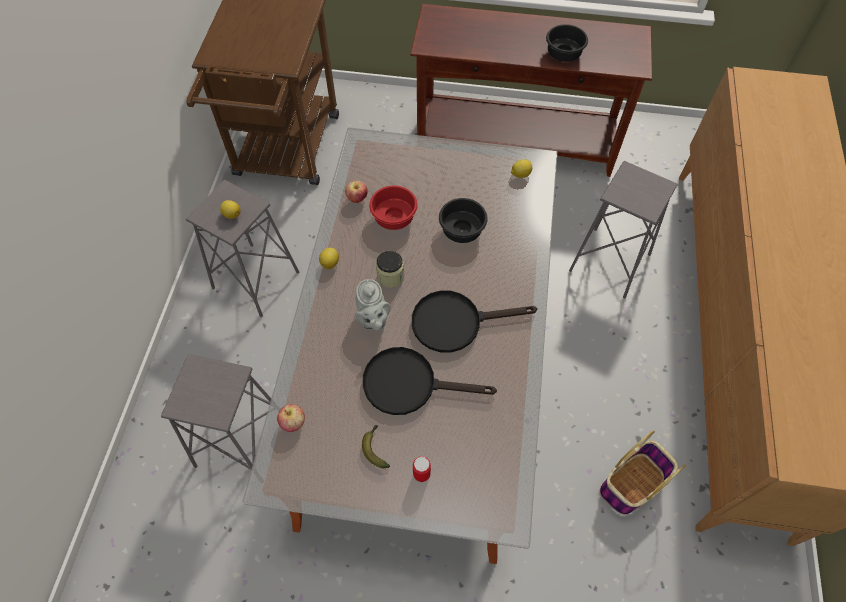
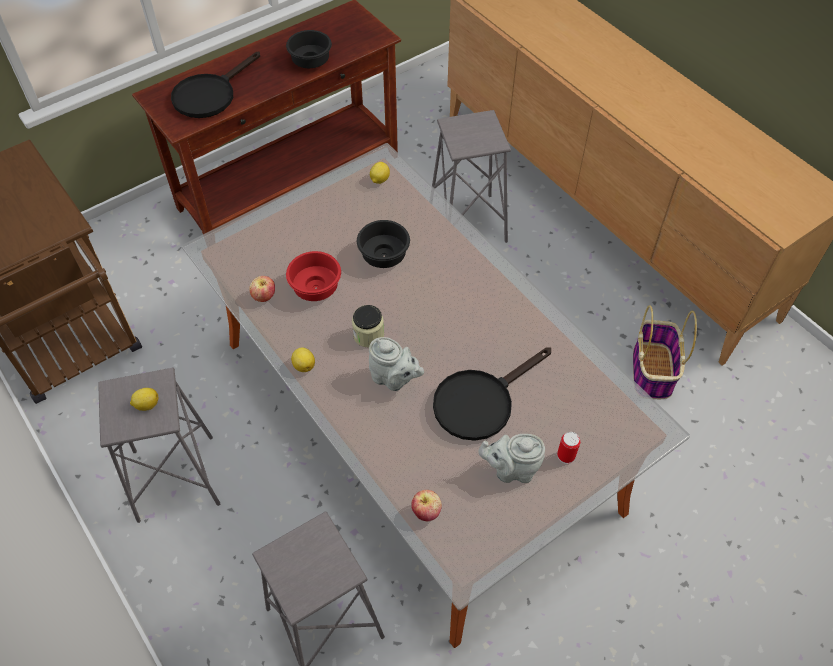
camera: 45 degrees left, 5 degrees down
banana [362,425,390,468] -> grey teapot [478,434,545,483]
black frying pan [412,290,538,352] -> black frying pan moved to [171,51,260,118]

